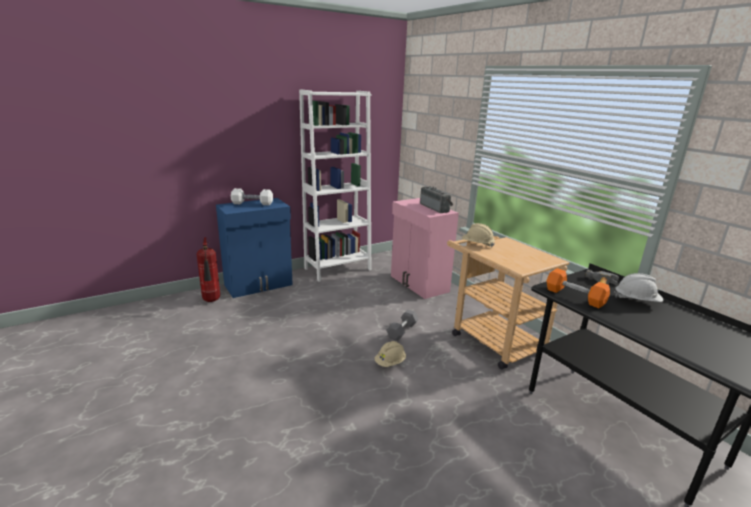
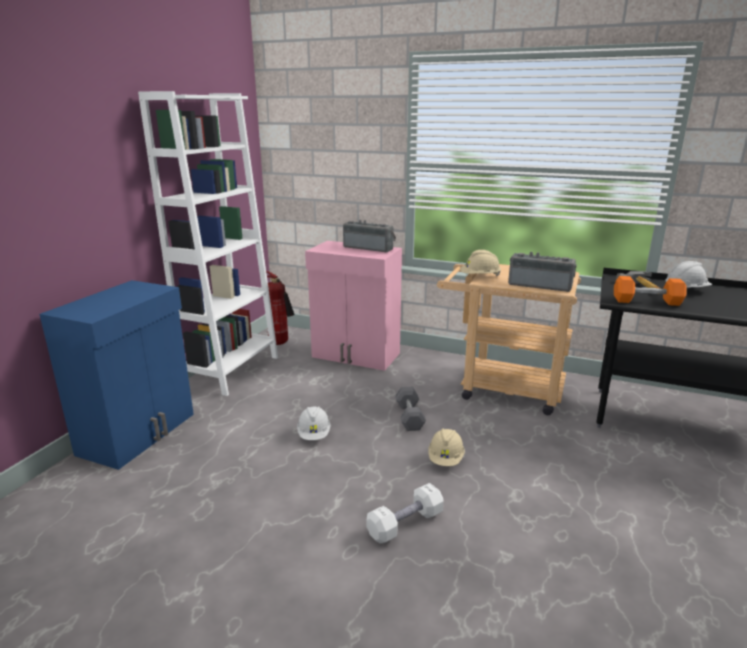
camera: 35 degrees left, 0 degrees up
fire extinguisher [197,237,220,302] -> fire extinguisher moved to [266,271,295,345]
white dumbbell [231,188,273,205] -> white dumbbell moved to [367,483,443,544]
none -> white hard hat [297,406,331,440]
none -> radio [508,252,577,292]

